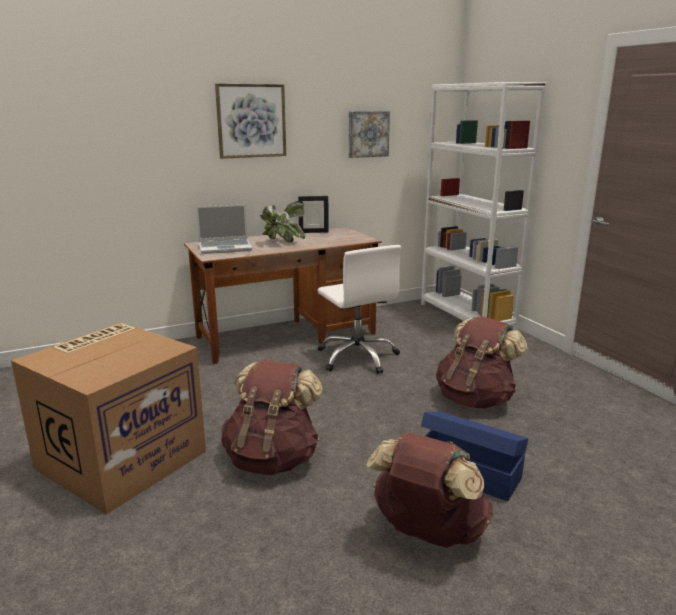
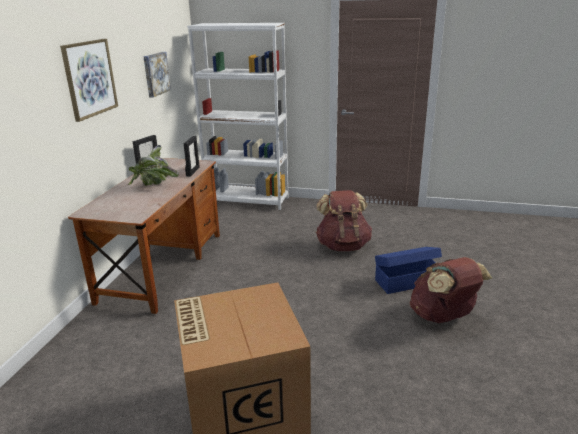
camera: 50 degrees left, 5 degrees up
laptop [196,204,252,254] -> none
brown backpack [221,360,323,475] -> none
white office chair [318,245,401,374] -> none
none -> picture frame [184,136,200,177]

